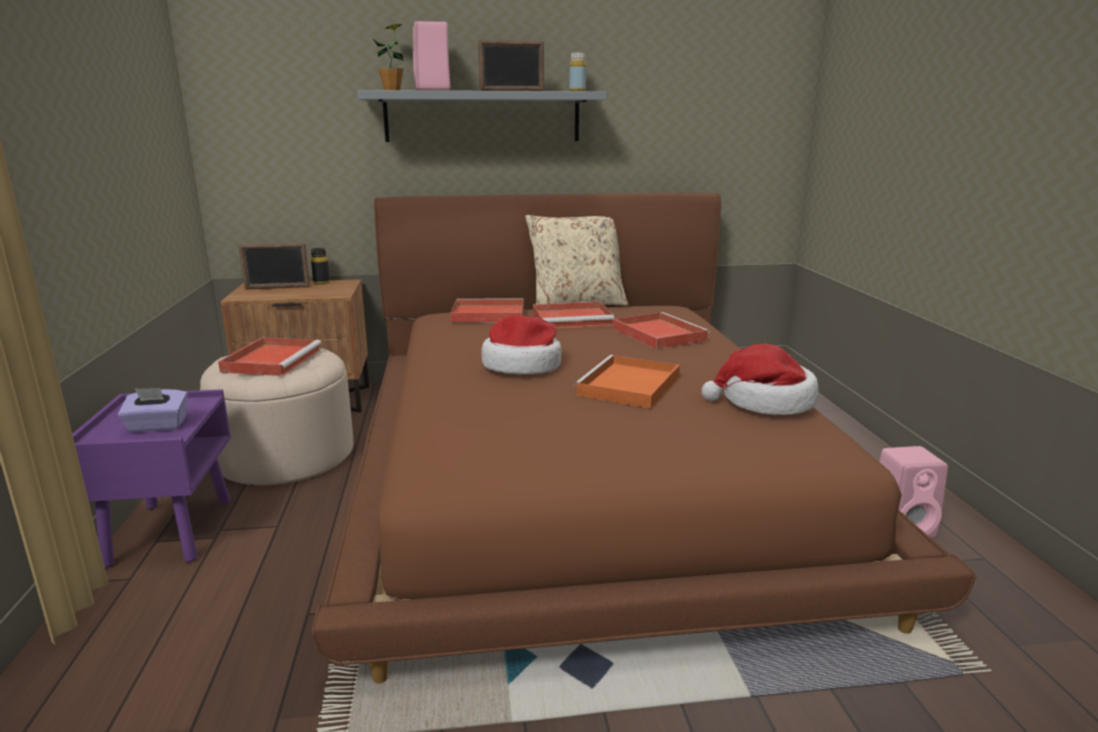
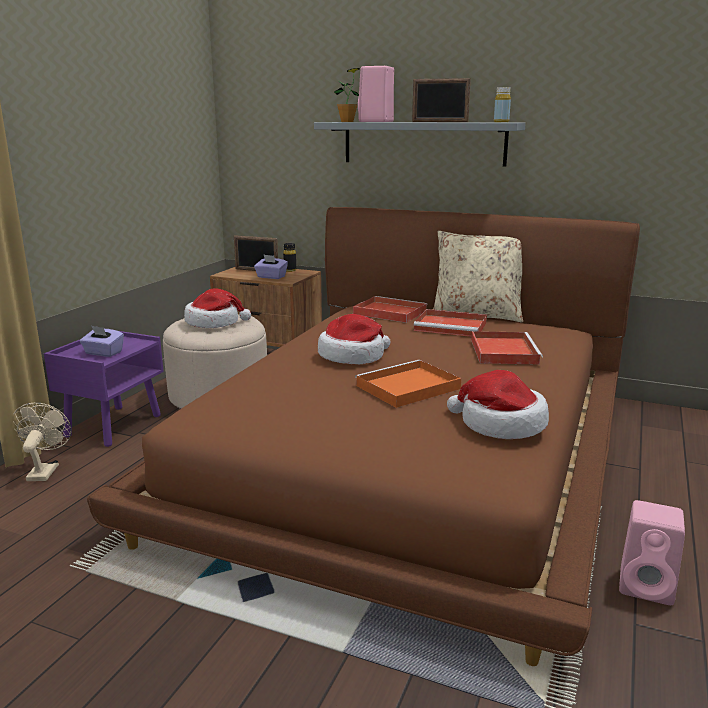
camera: 30 degrees right, 0 degrees up
red tray [218,337,321,376] -> hat [184,289,251,328]
none -> beige fan [13,403,71,481]
none -> purple tissue box [254,254,288,279]

